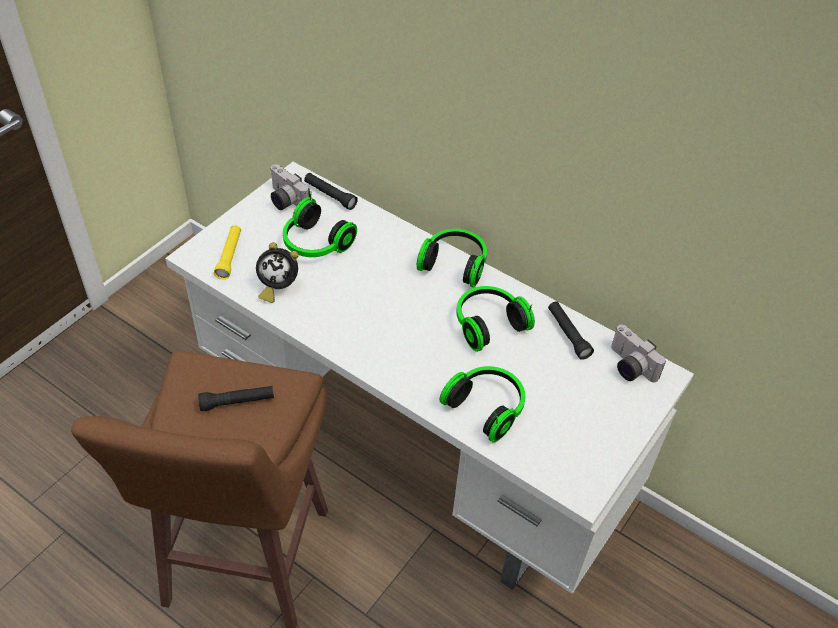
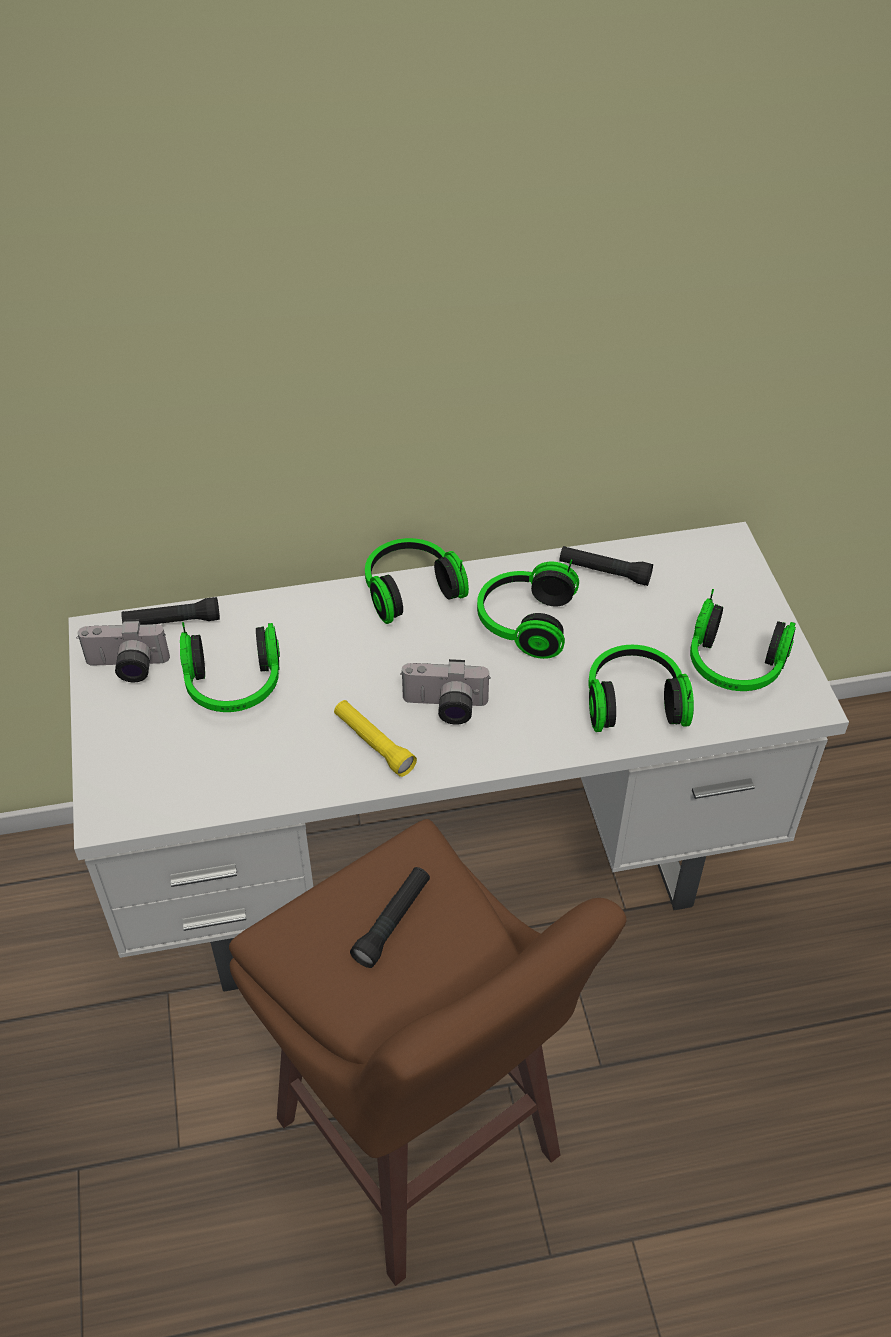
camera: 45 degrees left, 0 degrees up
yellow flashlight [214,225,241,280] -> yellow flashlight moved to [334,700,417,777]
alarm clock [256,242,299,303] -> none
camera [611,325,666,382] -> camera moved to [400,659,491,725]
none -> headphones [690,589,796,691]

